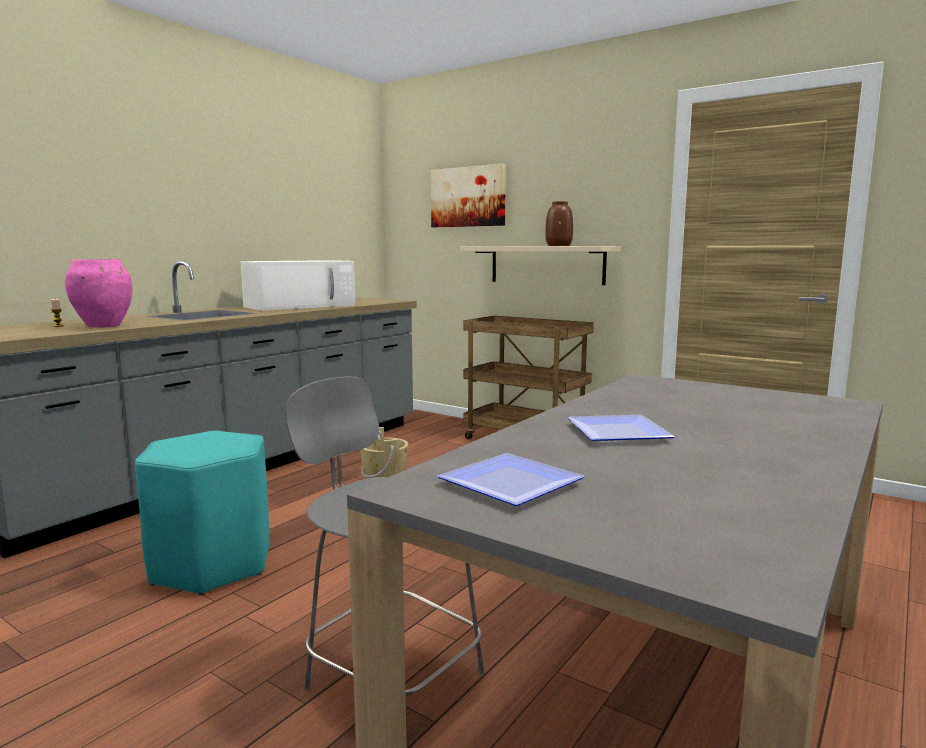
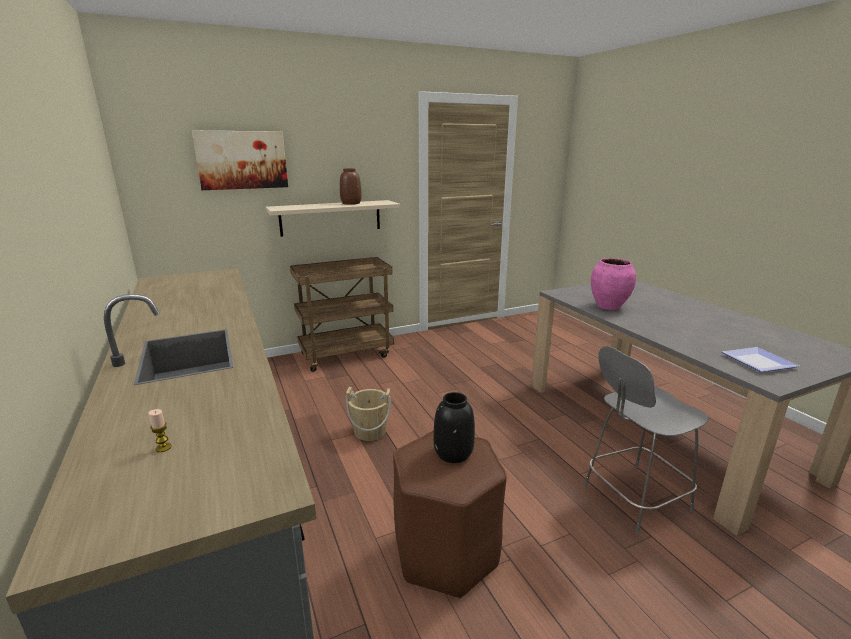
camera: 60 degrees left, 10 degrees up
pink vase [65,259,132,328] -> pink vase moved to [591,258,636,310]
turquoise stool [135,431,270,595] -> brown stool [393,430,507,598]
white microwave [241,260,355,311] -> none
plate [567,415,675,441] -> none
none -> black vase [433,392,475,463]

